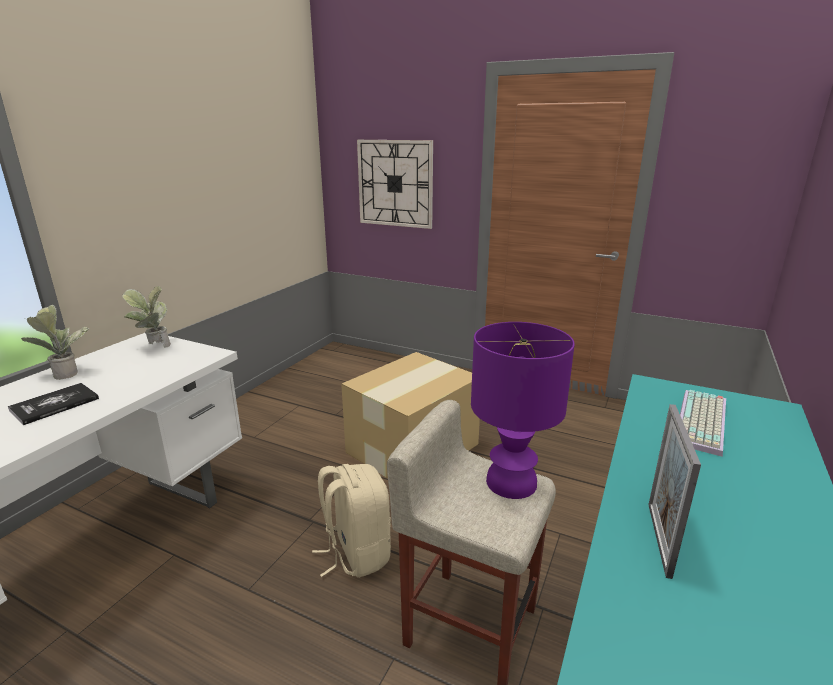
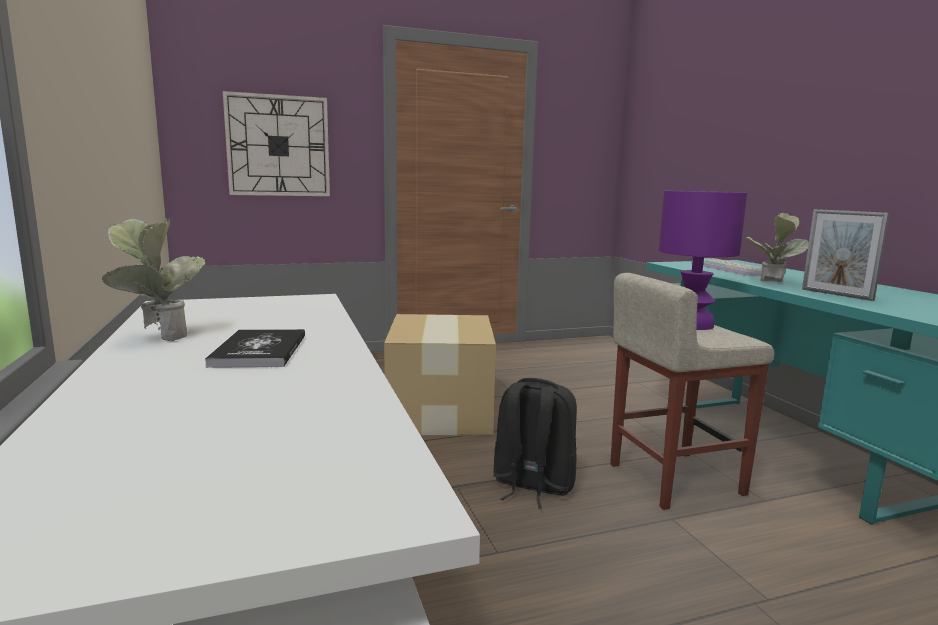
camera: 45 degrees left, 10 degrees down
potted plant [122,286,171,348] -> potted plant moved to [746,213,809,282]
beige backpack [312,464,391,578] -> black backpack [493,378,577,509]

